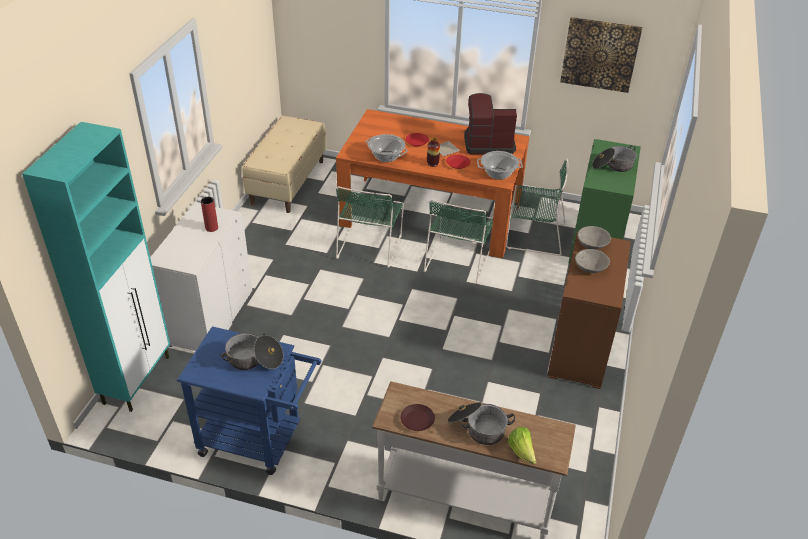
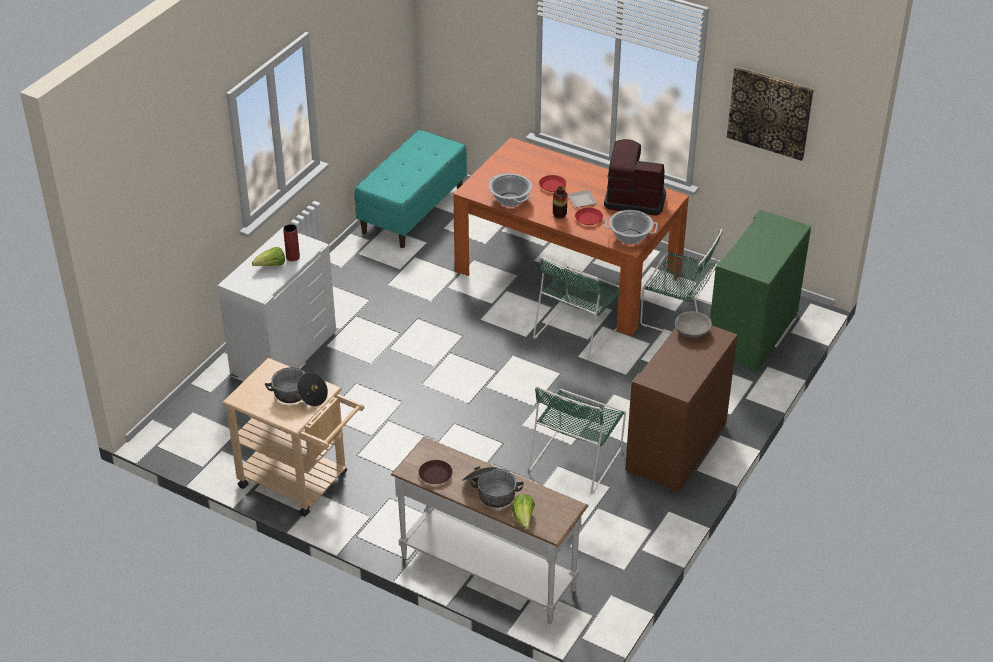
camera: 15 degrees right, 0 degrees up
turquoise cabinet [22,122,170,412] -> none
blue cart [177,326,321,475] -> beige cart [222,358,365,517]
beige bench [242,116,326,213] -> turquoise bench [355,130,467,248]
green chair [336,186,404,268] -> green chair moved to [528,386,626,494]
grey bowl [575,249,610,273] -> none
cooking pot [592,145,637,172] -> none
none -> lettuce [252,247,285,266]

